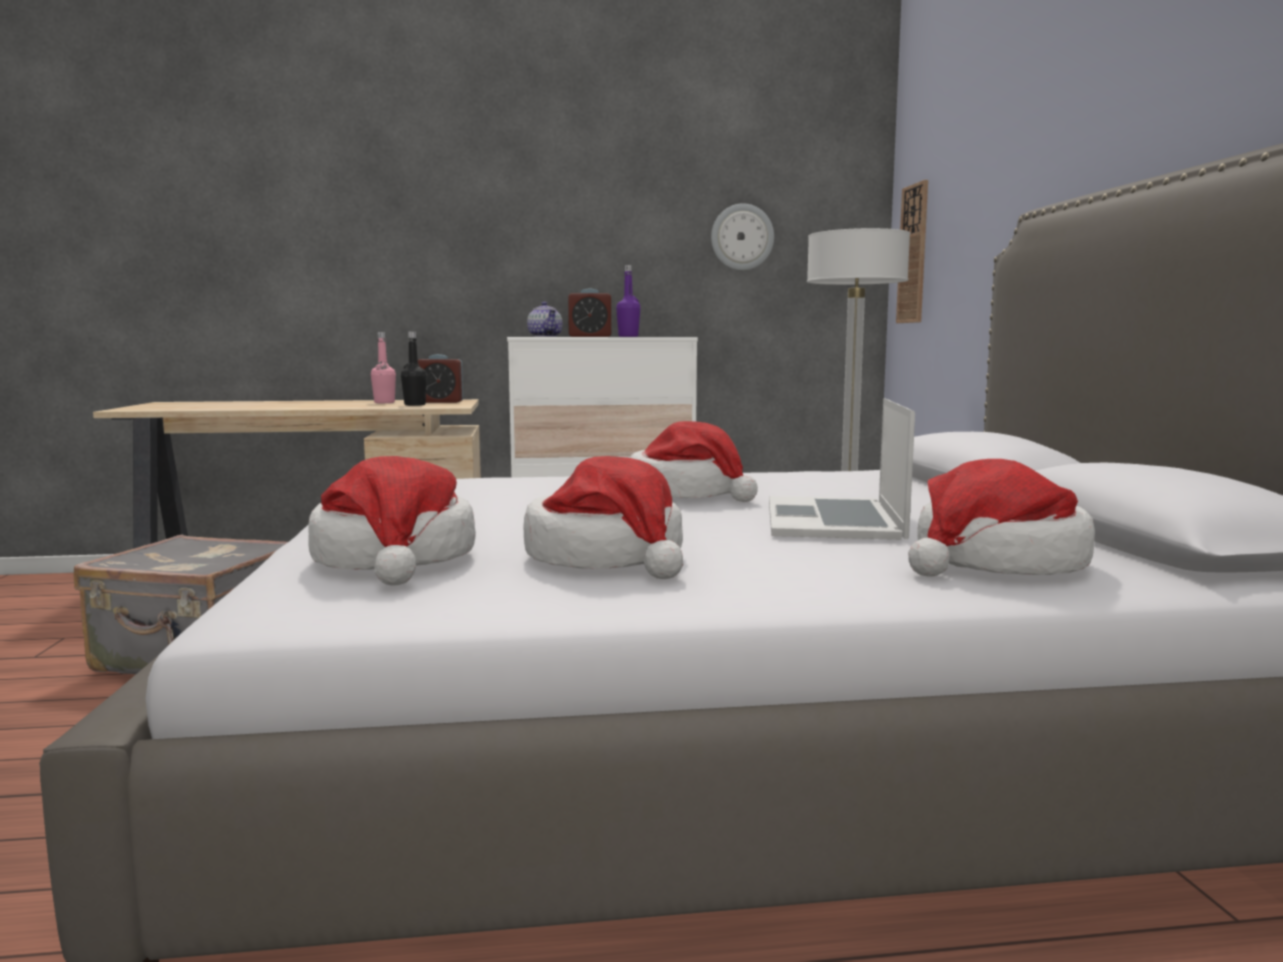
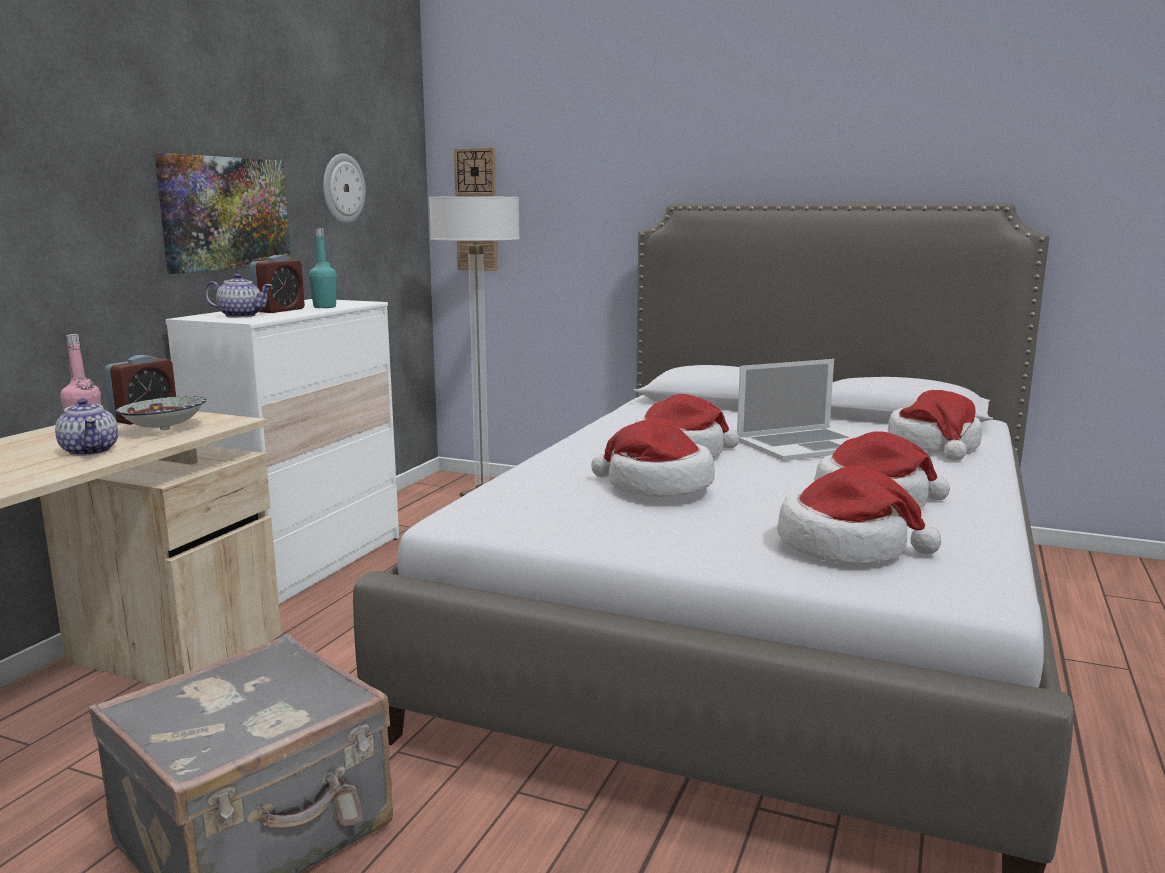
camera: 60 degrees left, 5 degrees up
black bottle [401,332,427,406] -> bowl [116,396,206,430]
purple bottle [616,265,640,337] -> turquoise bottle [309,228,337,308]
laptop [769,398,915,540] -> laptop turned 60 degrees counterclockwise [737,359,857,461]
none -> teapot [55,398,118,456]
none -> picture [154,153,291,274]
none -> hat [591,418,715,497]

